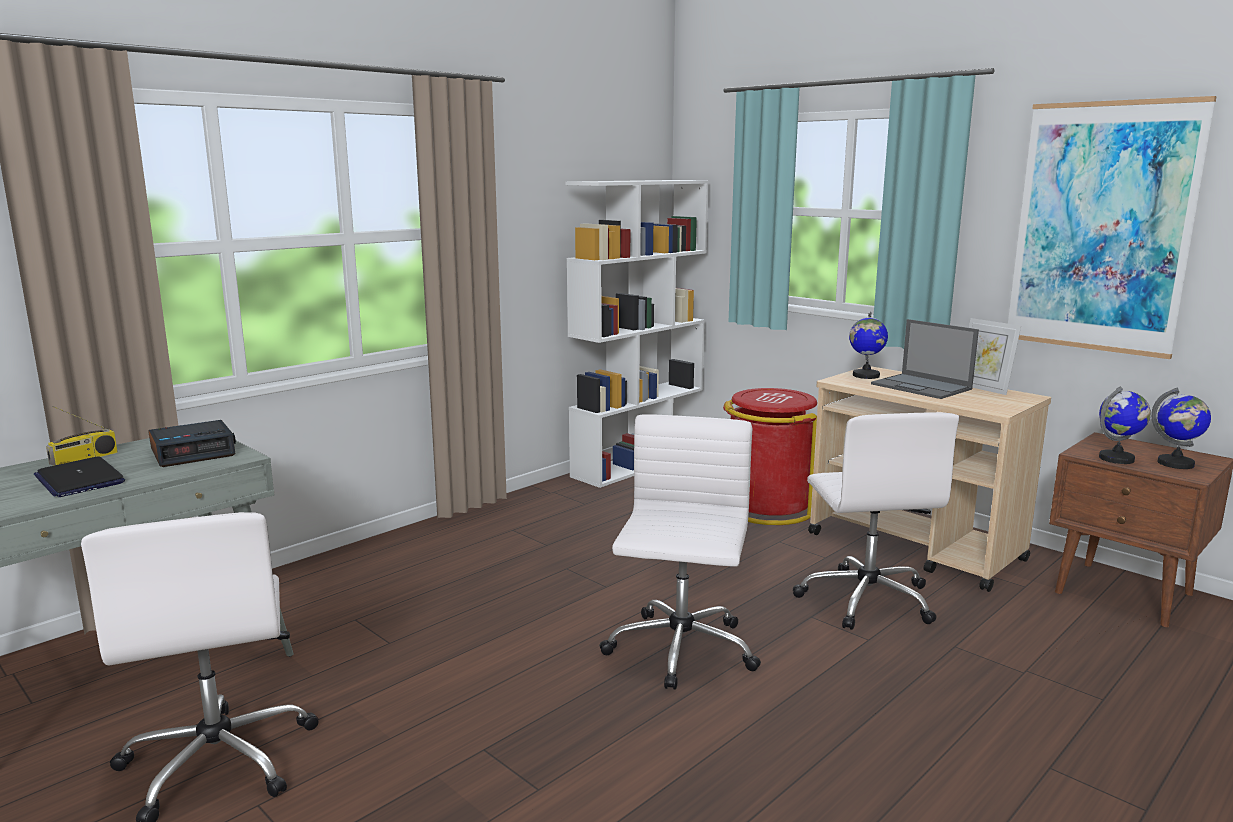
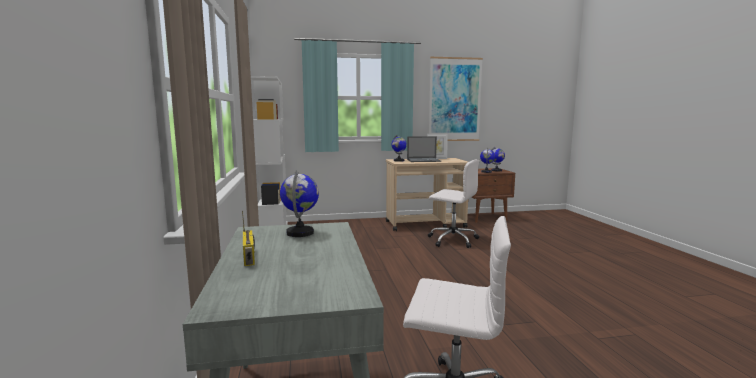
camera: 55 degrees left, 5 degrees down
laptop [34,456,125,497] -> none
alarm clock [148,420,236,467] -> globe [280,170,319,237]
white office chair [599,414,761,690] -> none
red trash can [723,388,817,525] -> none

